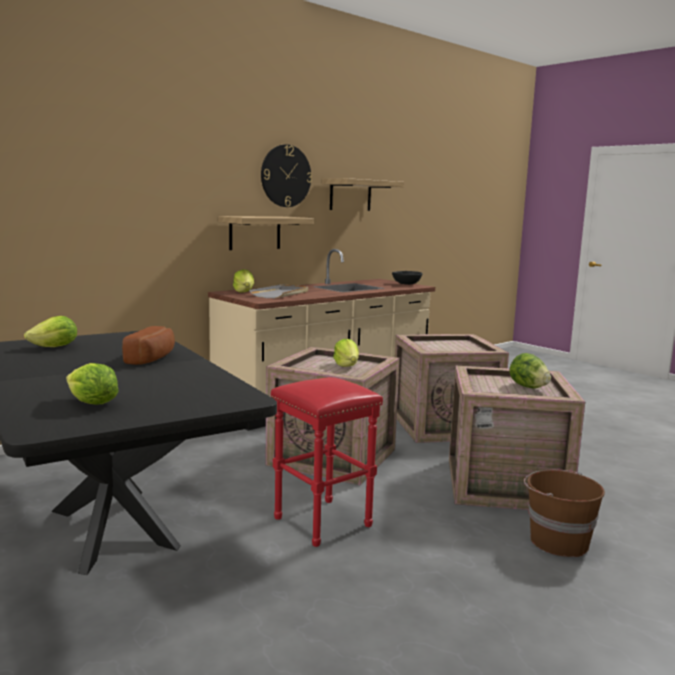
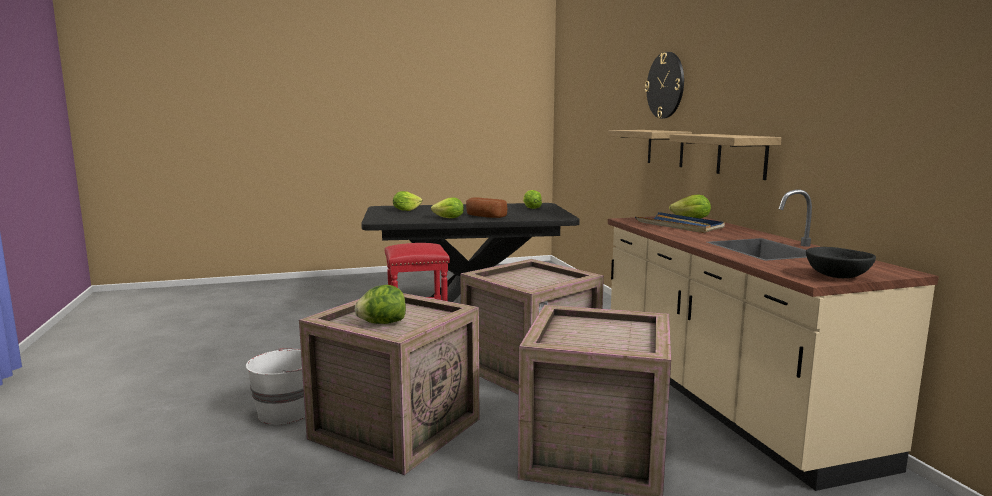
camera: 115 degrees right, 0 degrees up
grey tray [249,284,308,298] -> blue tray [635,212,725,233]
wall clock [261,144,312,207] -> wall clock moved to [645,52,684,119]
shelf [322,178,404,211] -> shelf moved to [608,130,692,167]
lettuce [333,339,359,367] -> lettuce moved to [431,197,464,218]
brown bucket [524,470,605,557] -> white bucket [246,348,305,425]

